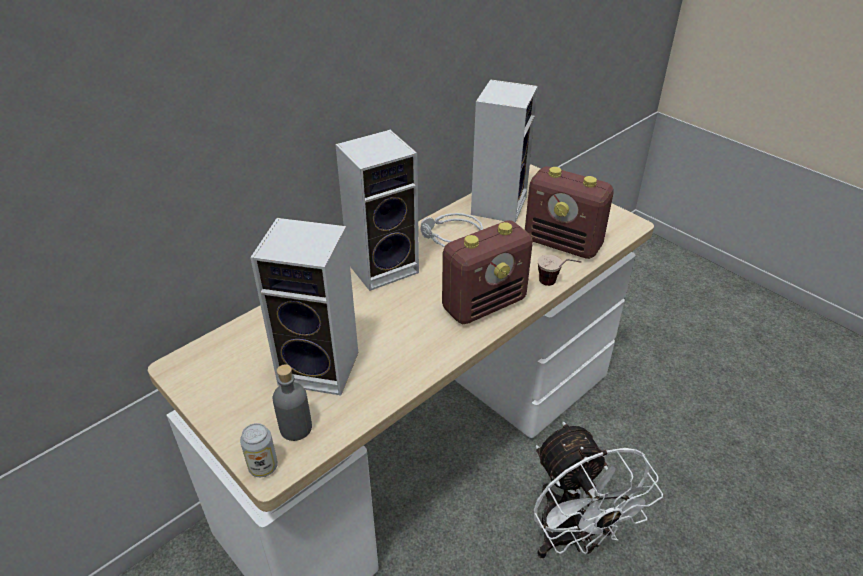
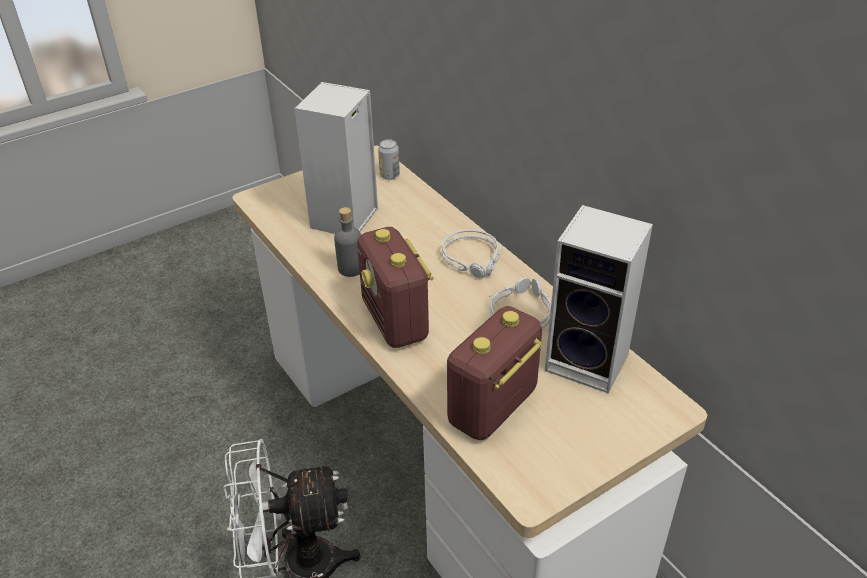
camera: 100 degrees right, 0 degrees up
can [240,423,278,477] -> can moved to [378,139,400,180]
grey bottle [272,364,312,441] -> grey bottle moved to [334,207,361,277]
speaker [335,130,419,291] -> grey headphones [442,229,504,279]
cup [538,255,582,286] -> none

